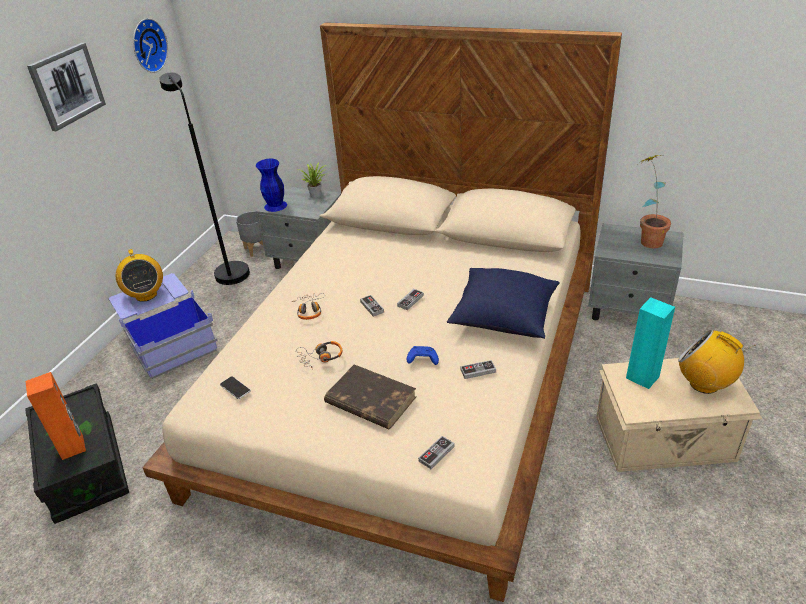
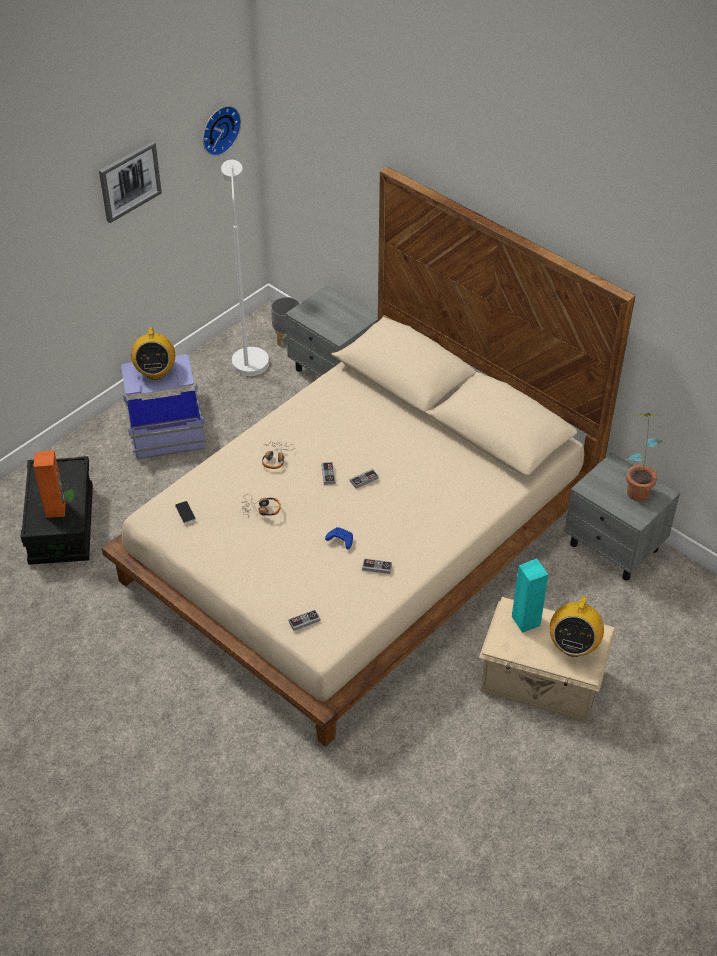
camera: 20 degrees right, 10 degrees up
black floor lamp [159,73,250,285] -> white floor lamp [221,160,269,376]
blue vase [256,159,287,212] -> none
potted plant [298,162,327,198] -> none
brown book [324,364,416,429] -> none
blue pillow [447,268,560,339] -> none
radio [678,330,756,394] -> radio turned 135 degrees counterclockwise [550,593,604,657]

